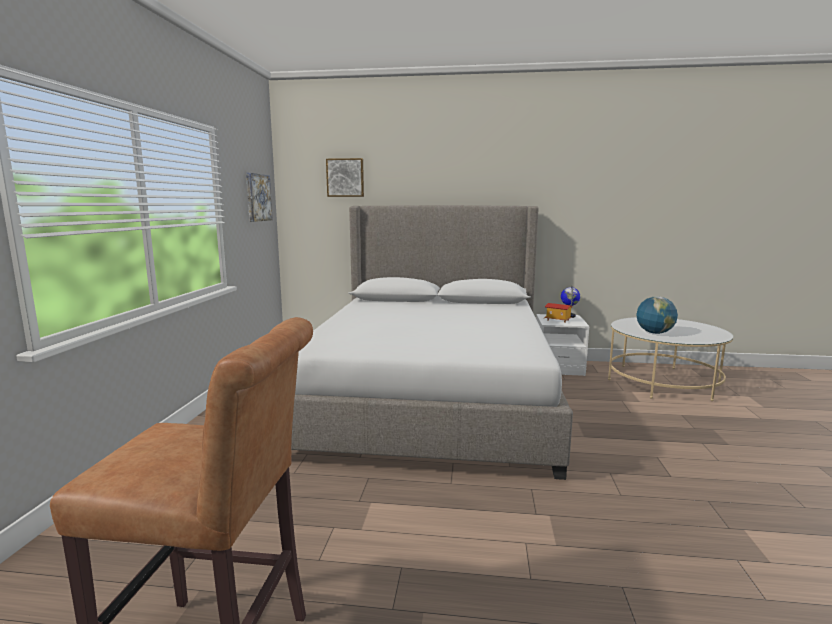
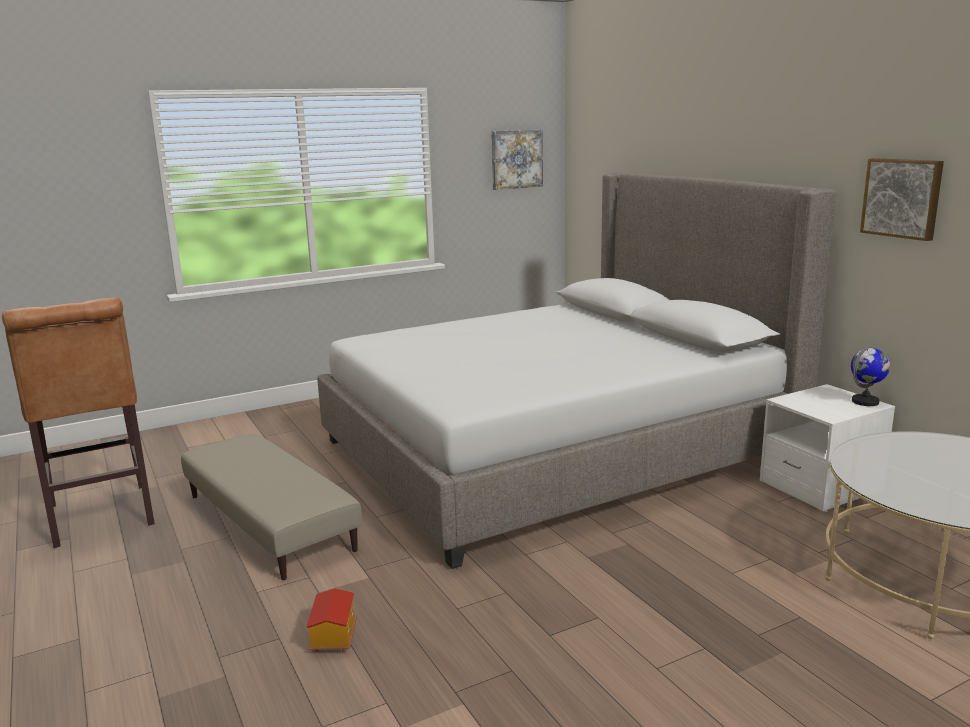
camera: 55 degrees right, 5 degrees up
picture [326,158,364,197] -> picture moved to [860,158,944,241]
toy house [543,303,572,323] -> toy house moved to [306,588,357,653]
globe [636,296,678,334] -> none
none -> beige ottoman [181,434,362,580]

